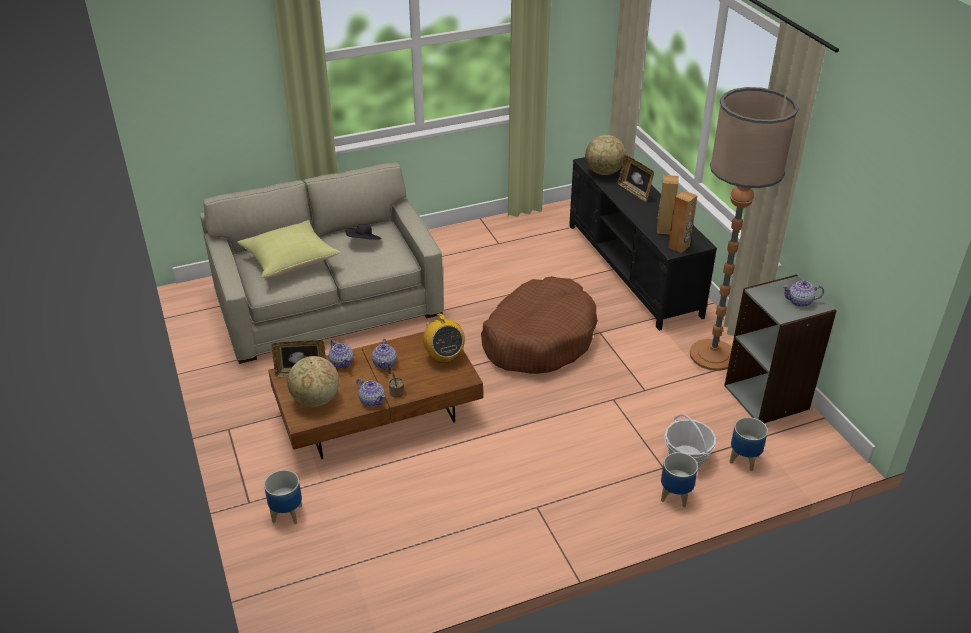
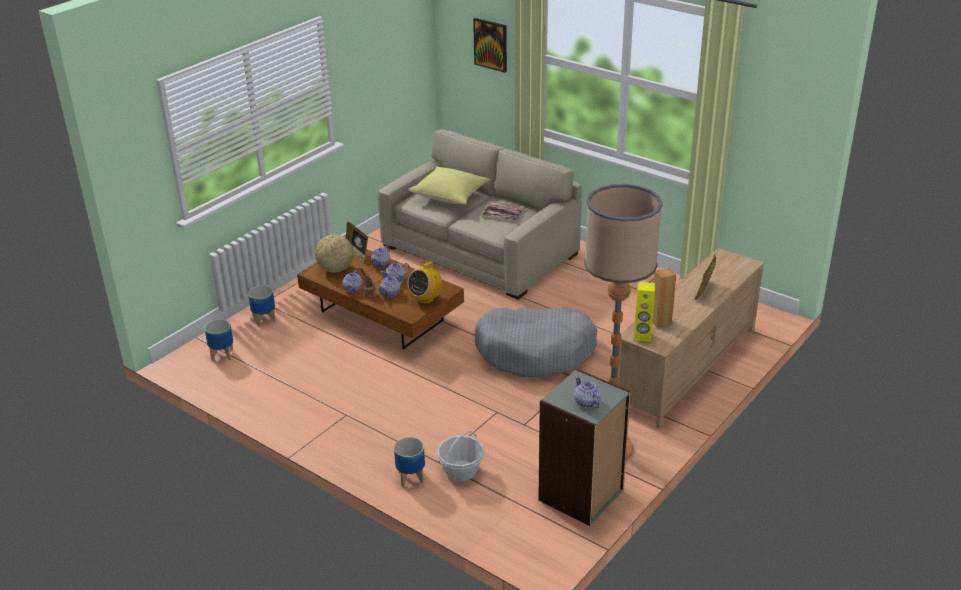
camera: 60 degrees right, 5 degrees down
black hat [345,224,382,240] -> book [482,202,525,223]
brown dog bed [481,276,598,374] -> grey dog bed [475,308,597,377]
black tv stand [569,157,717,331] -> beige tv stand [617,248,764,428]
globe [585,135,626,175] -> none
brown speaker [668,190,698,253] -> yellow speaker [634,282,655,342]
planter [730,417,768,471] -> planter moved to [204,319,233,361]
none -> teapot [377,275,403,297]
none -> picture [473,18,507,73]

